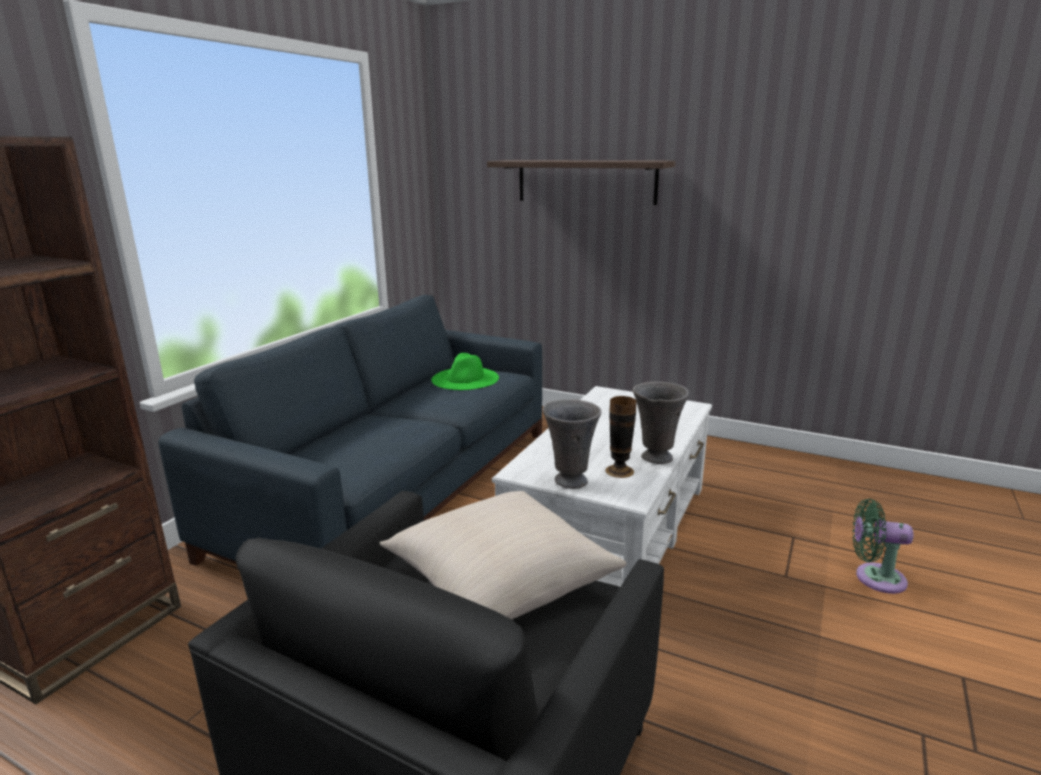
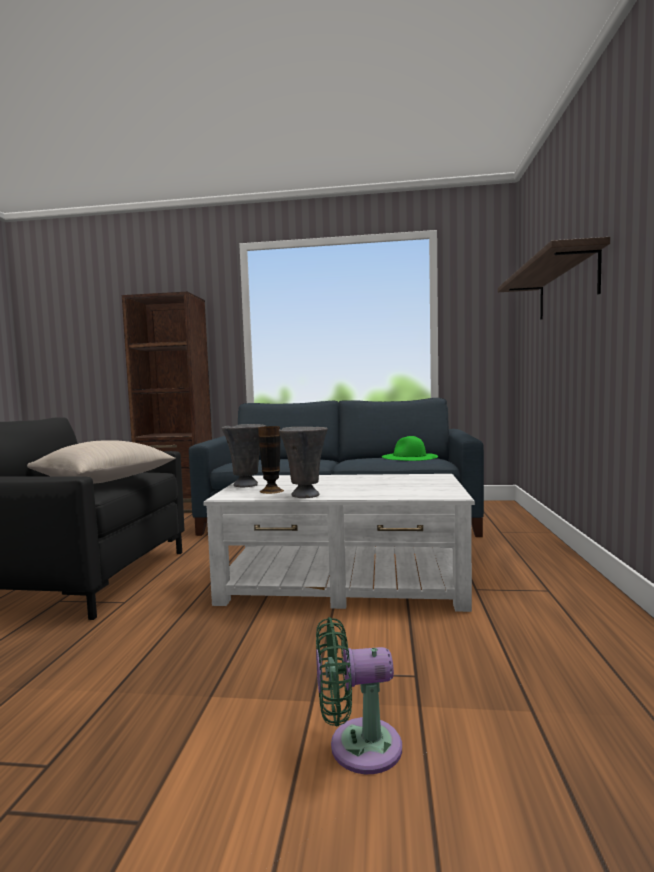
camera: 70 degrees right, 15 degrees down
green fan [853,499,914,594] -> green fan turned 90 degrees counterclockwise [316,617,402,774]

